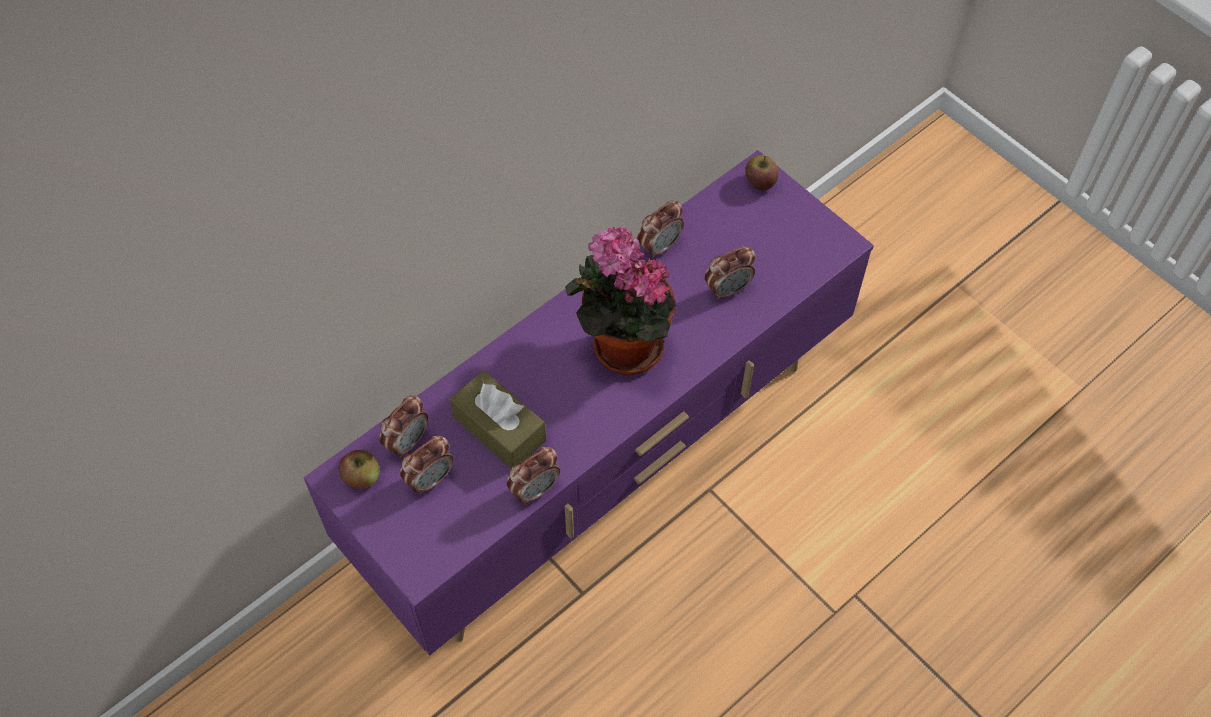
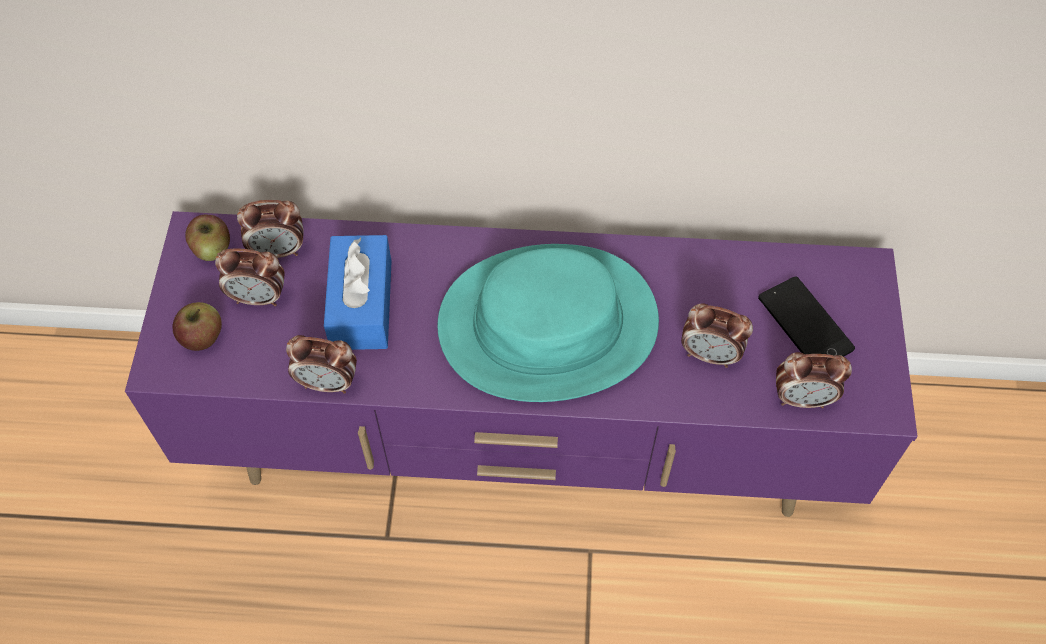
camera: 45 degrees right, 0 degrees up
brown tissue box [450,370,546,468] -> blue tissue box [324,235,392,350]
potted plant [565,226,676,376] -> turquoise hat [437,244,659,402]
alarm clock [637,200,684,259] -> alarm clock moved to [776,352,852,408]
apple [745,155,779,190] -> apple moved to [172,302,222,351]
none -> phone [758,277,855,357]

